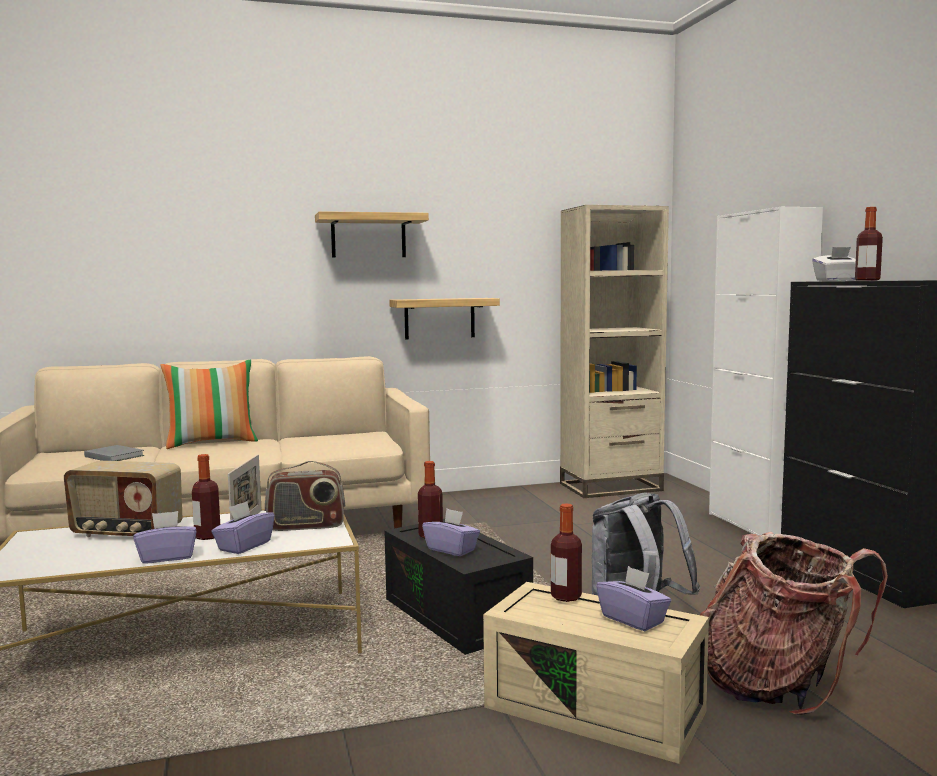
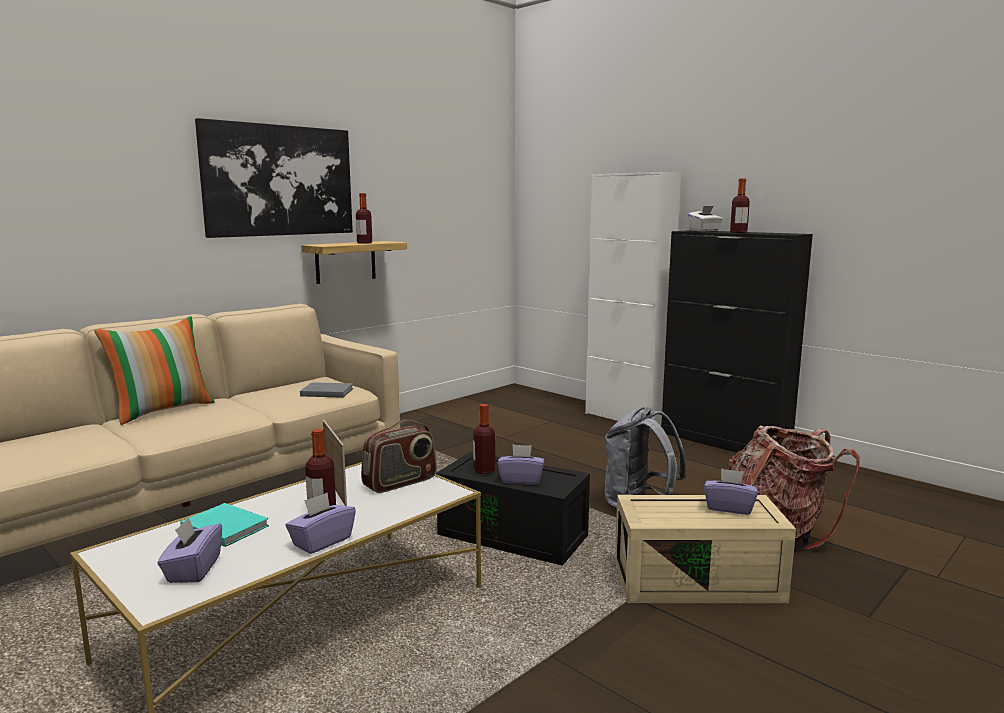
camera: 30 degrees left, 5 degrees up
radio [64,461,182,537] -> turquoise book [180,503,269,547]
grey book [84,445,144,461] -> grey book moved to [300,382,353,398]
purple tissue box [211,501,275,554] -> purple tissue box moved to [158,517,222,583]
shelf [315,211,429,257] -> picture [195,118,353,238]
bottle [551,503,582,602] -> bottle moved to [356,193,372,244]
beige bookcase [560,205,669,498] -> none

